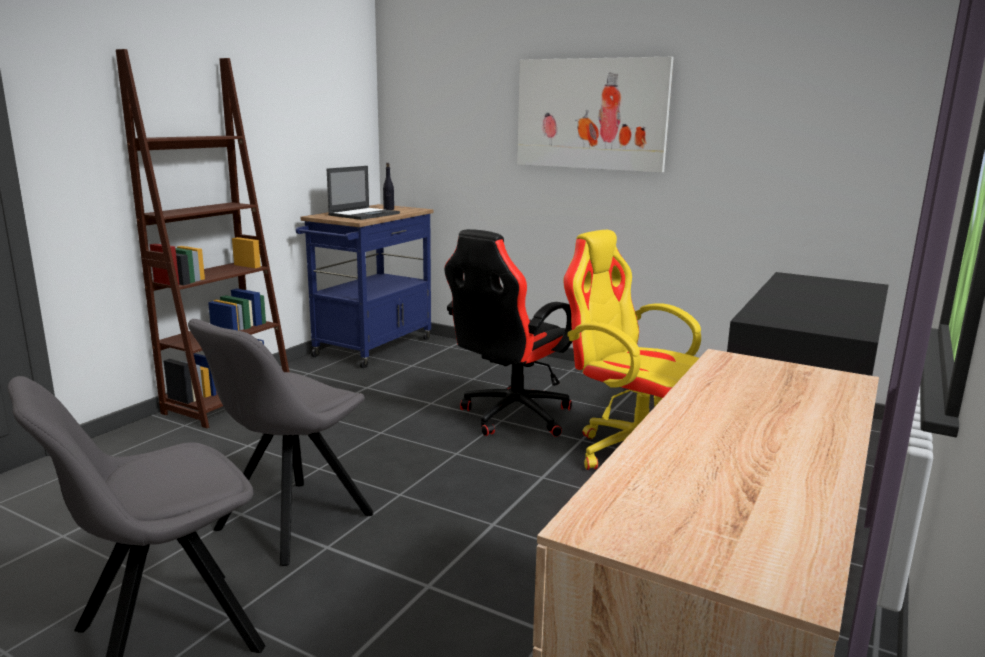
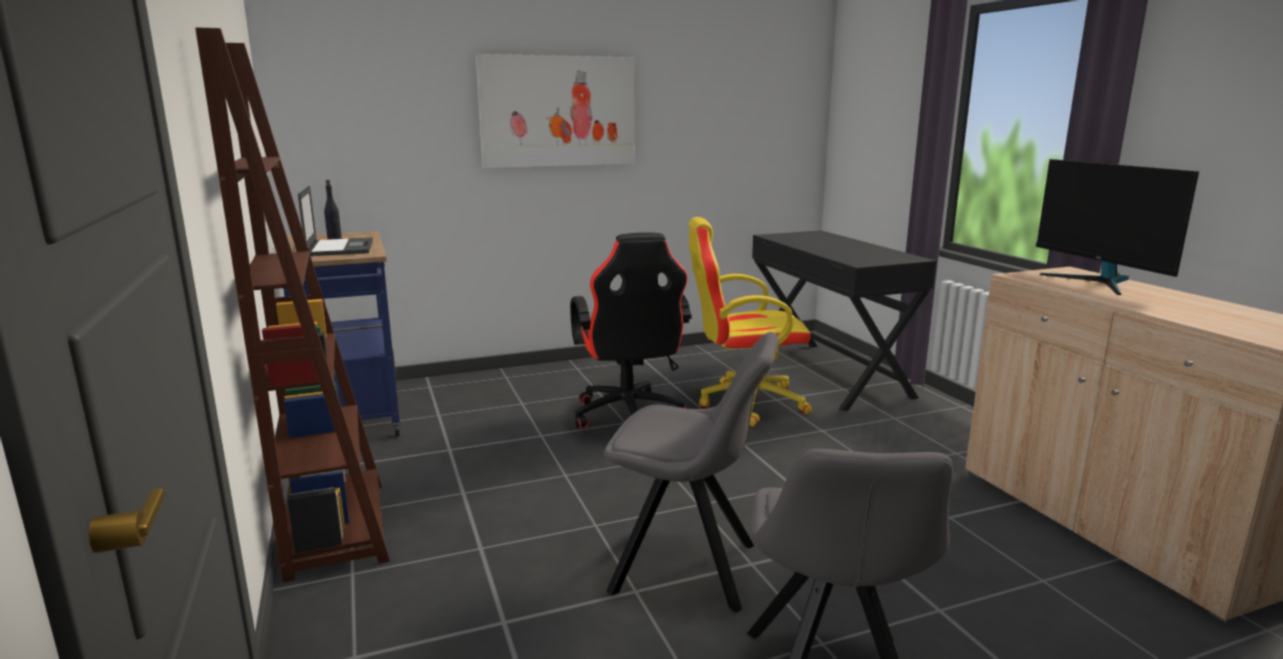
camera: 50 degrees left, 0 degrees up
grey chair [188,319,373,566] -> grey chair turned 60 degrees counterclockwise [604,332,779,612]
none -> monitor [1036,159,1199,295]

